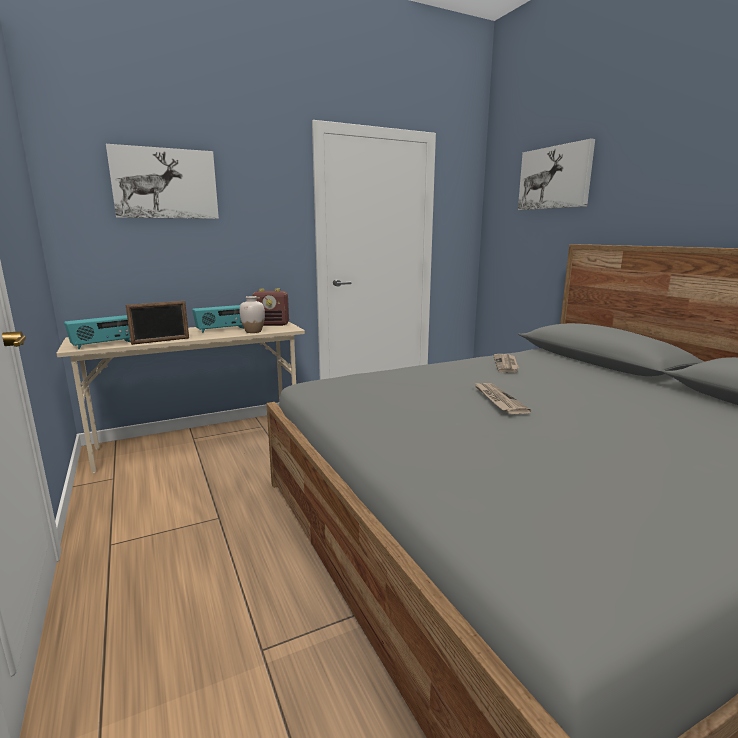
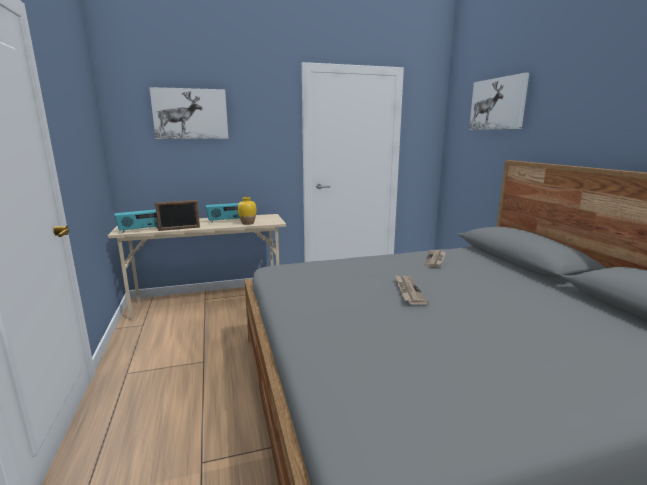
camera: 10 degrees right, 0 degrees up
white vase [239,296,265,333] -> yellow vase [238,197,256,225]
radio [252,289,289,326] -> none

